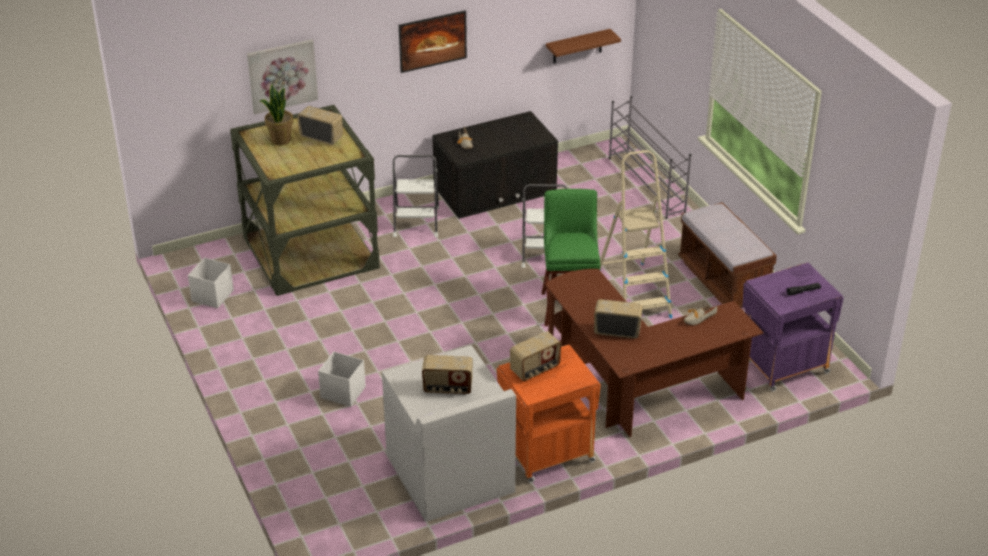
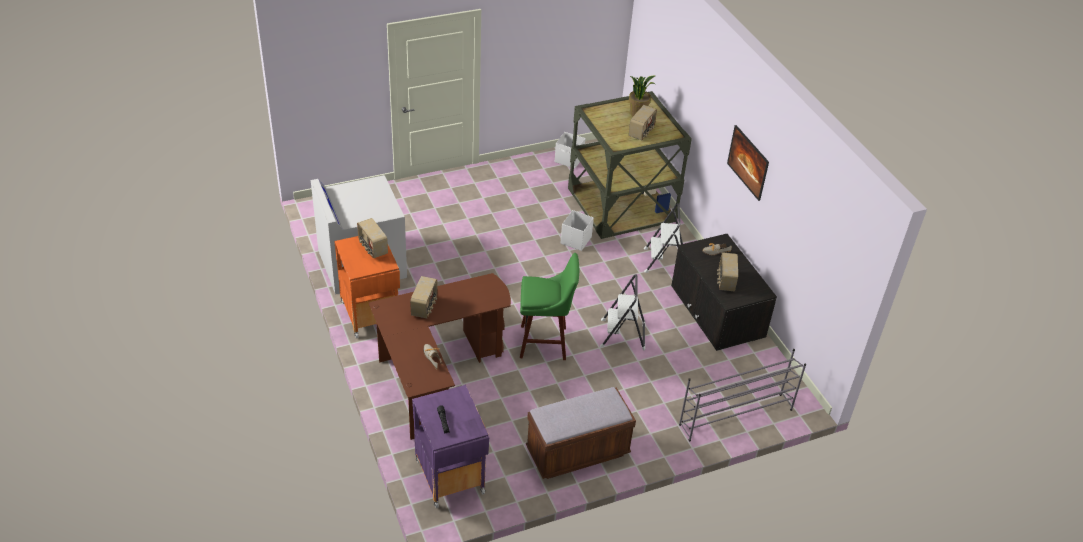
camera: 90 degrees right, 5 degrees up
picture [247,39,318,114] -> none
white storage box [318,351,366,407] -> white storage box moved to [561,210,594,251]
radio [422,355,473,395] -> radio moved to [717,252,738,291]
brown shelf [546,29,621,63] -> none
beige step ladder [600,150,672,318] -> none

